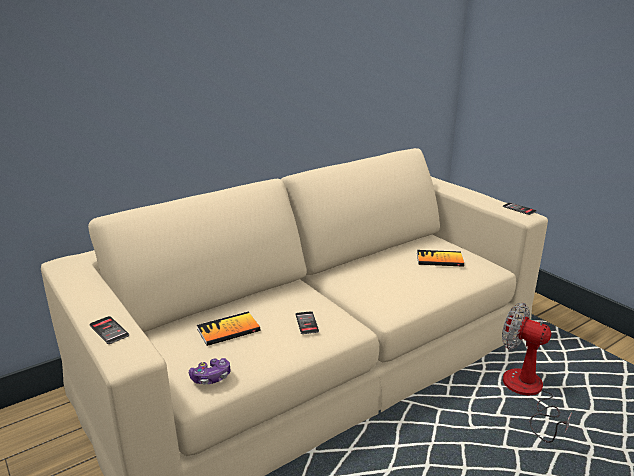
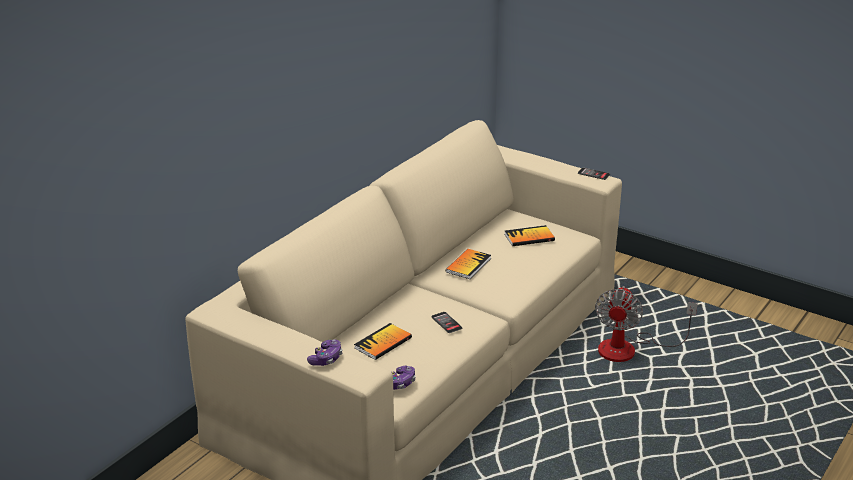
camera: 20 degrees left, 5 degrees up
phone [89,316,129,344] -> game controller [307,339,342,366]
fan [502,302,572,443] -> fan turned 90 degrees counterclockwise [595,286,698,362]
none -> book [446,249,491,279]

